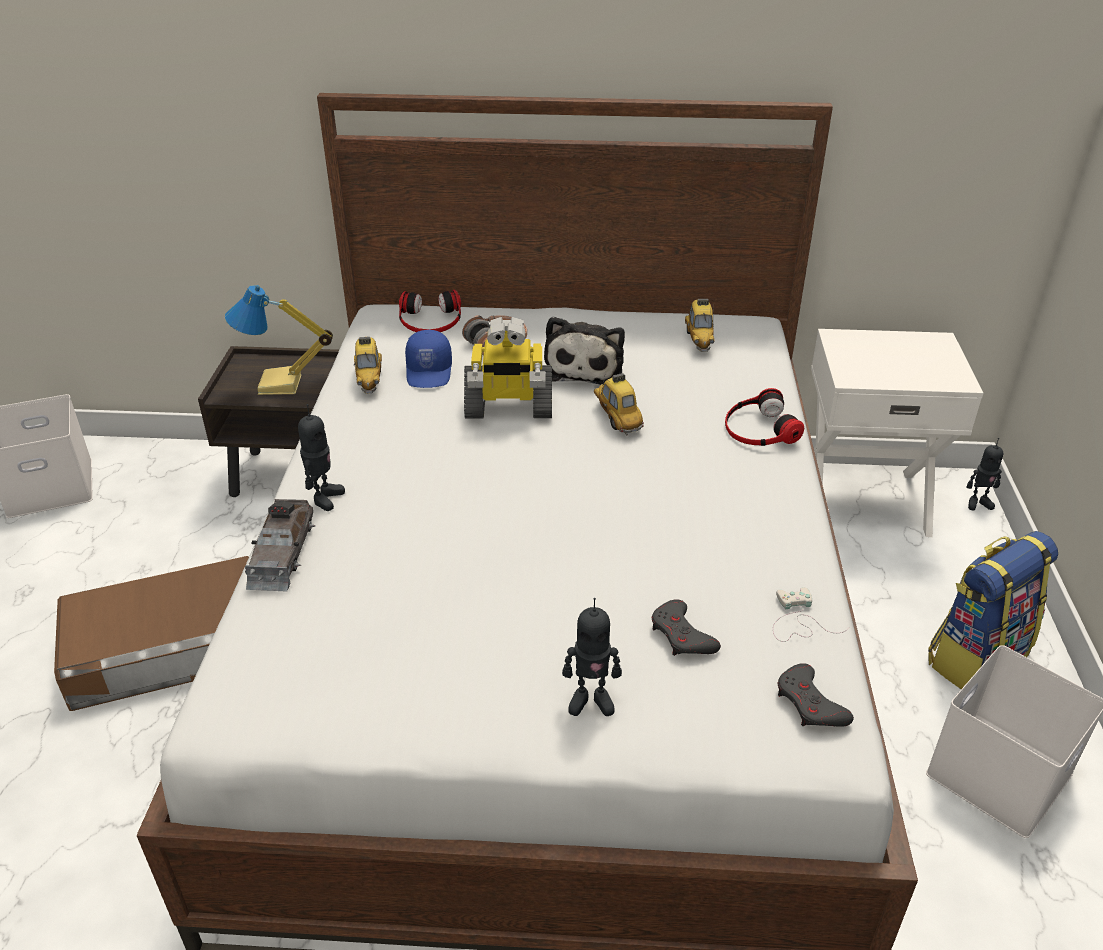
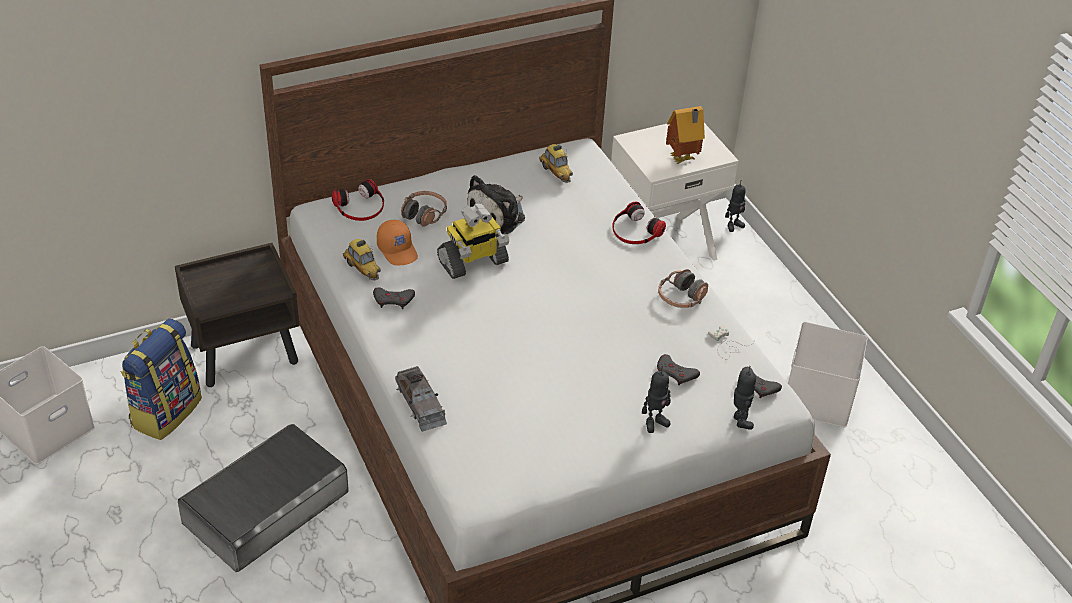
camera: 30 degrees left, 5 degrees up
brown storage box [54,556,249,711] -> grey storage box [178,424,349,572]
table lamp [225,285,333,395] -> none
toy robot [298,404,345,511] -> toy robot moved to [734,366,756,430]
blue cap [405,330,452,388] -> orange cap [377,220,418,266]
plush toy [544,316,625,385] -> plush toy turned 60 degrees clockwise [467,175,525,234]
toy car [594,373,644,435] -> none
backpack [928,531,1058,689] -> backpack moved to [120,319,202,440]
none -> grey game controller [373,287,415,309]
none -> headphones [658,269,708,308]
none -> toy house [666,106,705,164]

